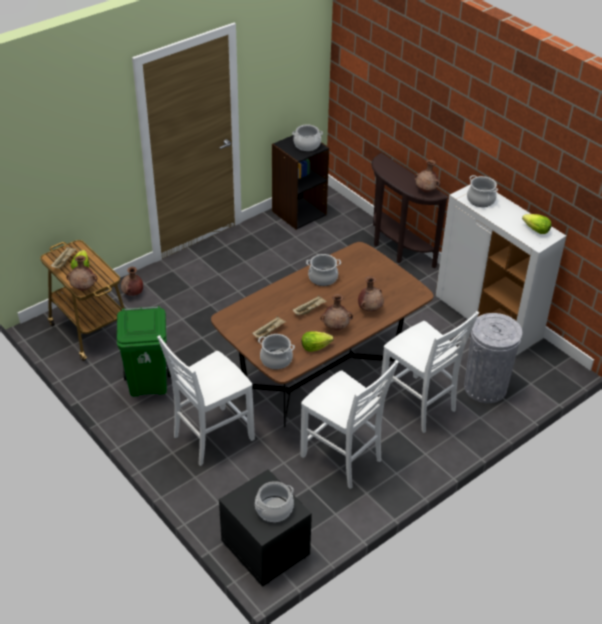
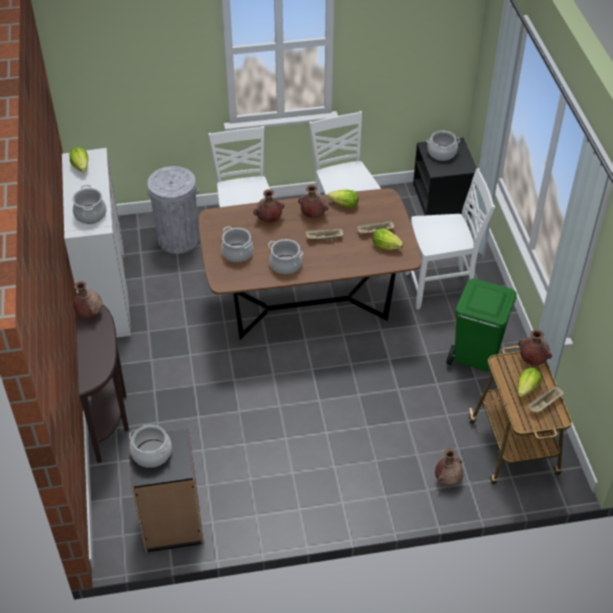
camera: 150 degrees left, 5 degrees up
cooking pot [258,334,295,370] -> cooking pot moved to [221,226,253,263]
none -> lettuce [373,228,404,250]

